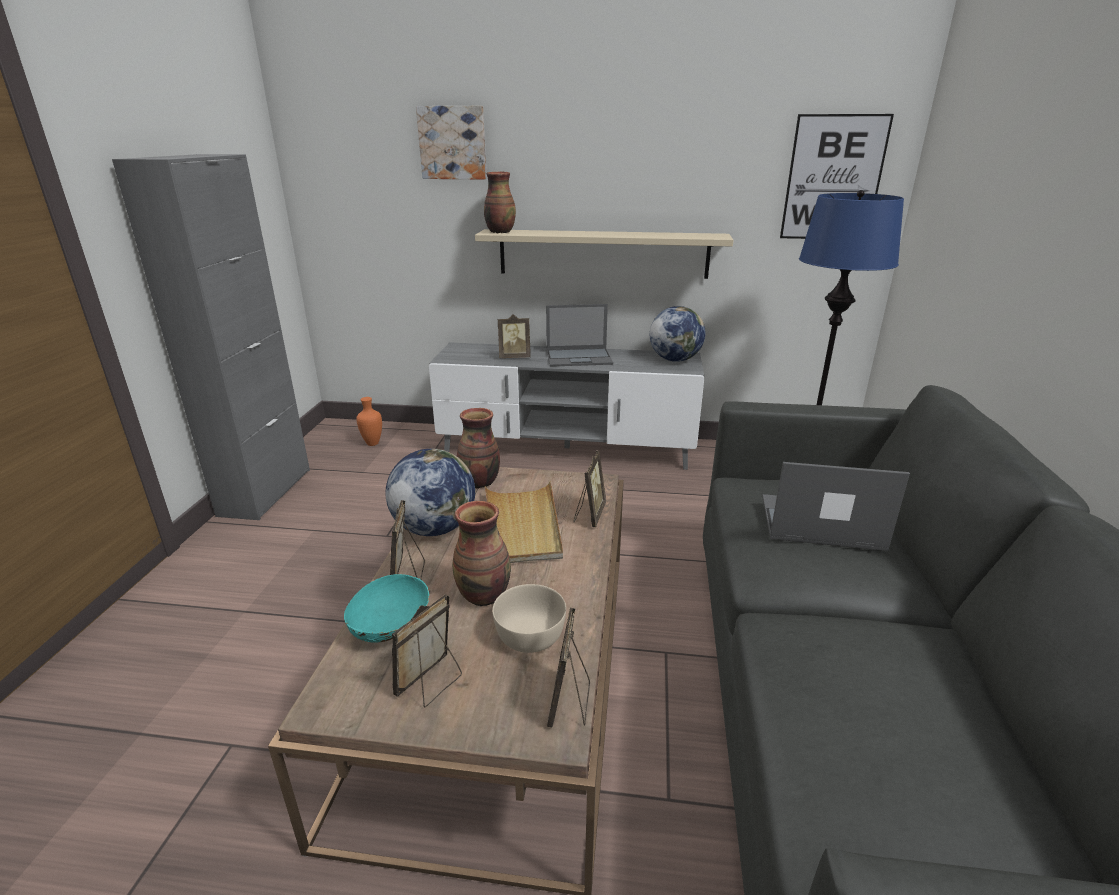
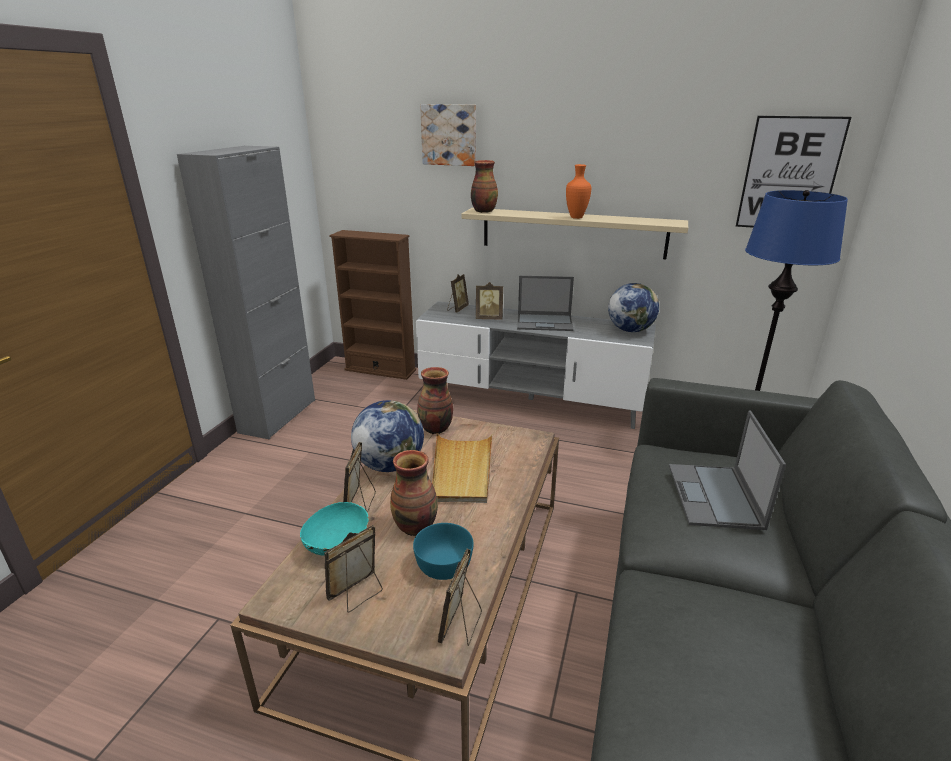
camera: 10 degrees right, 0 degrees up
orange vase [356,397,382,446] -> orange vase moved to [566,164,591,219]
beige bowl [492,584,566,653] -> turquoise bowl [413,523,474,580]
picture frame [573,450,606,527] -> picture frame moved to [447,274,469,313]
laptop [762,462,910,551] -> laptop turned 105 degrees counterclockwise [669,410,786,530]
none -> brown bookcase [329,230,416,380]

